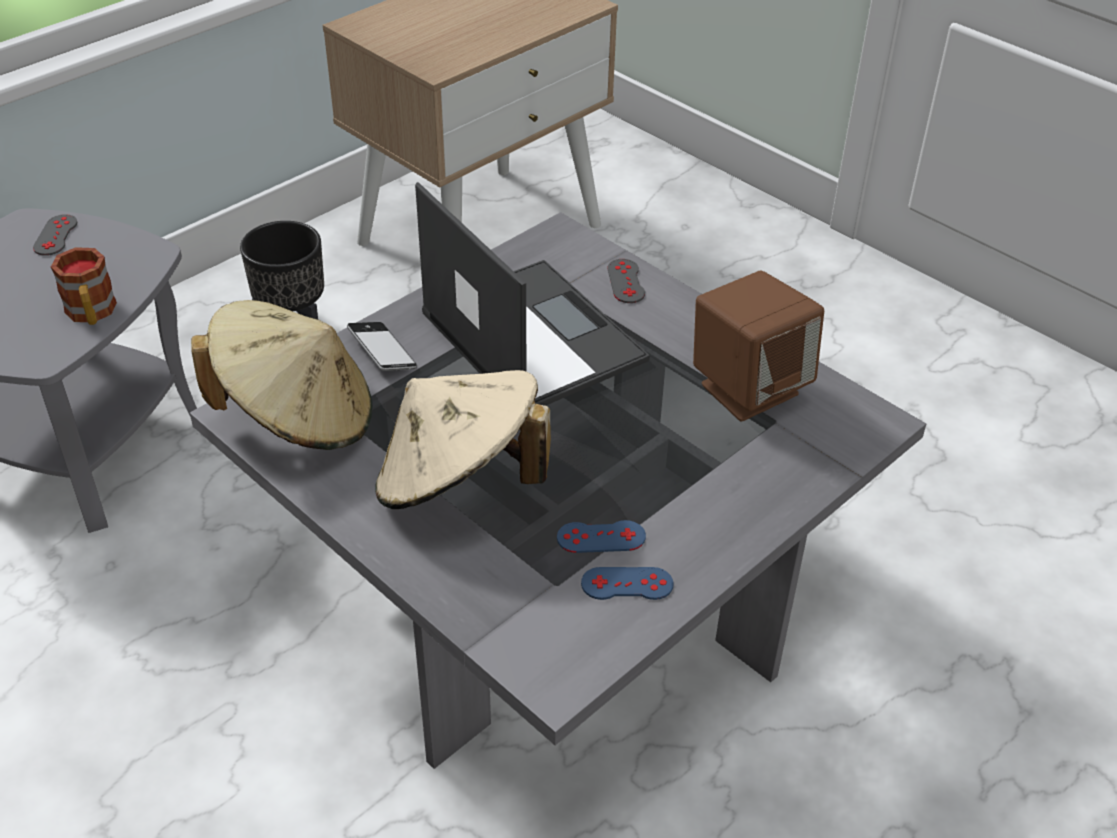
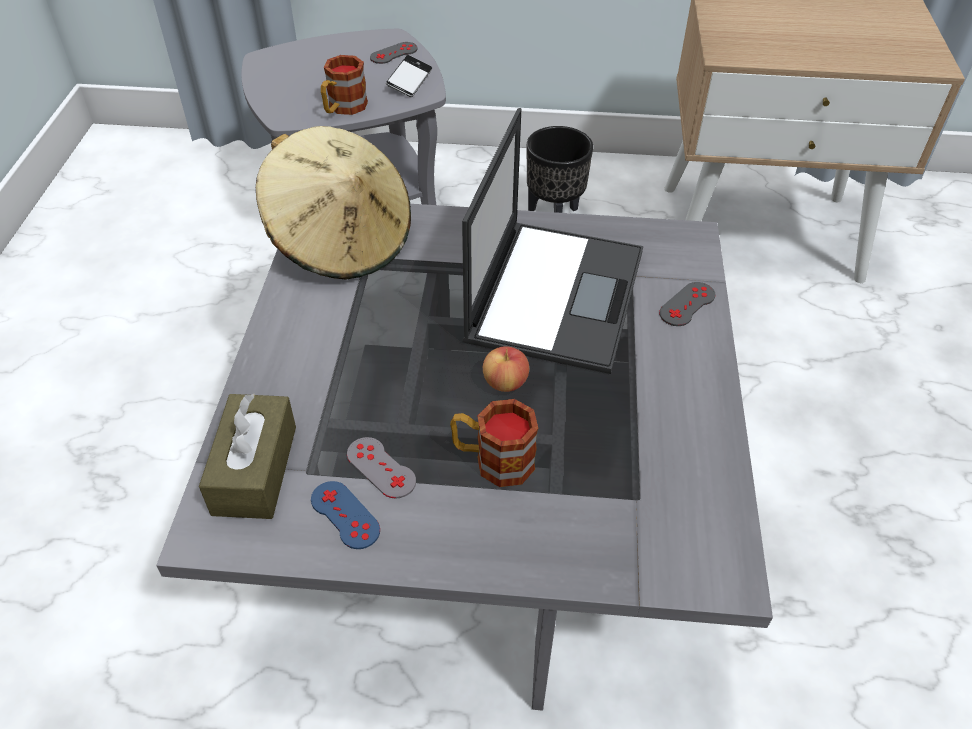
camera: 50 degrees right, 5 degrees up
phone [347,322,417,371] -> phone moved to [386,55,432,97]
beige hat [375,370,551,509] -> none
blue game controller [557,520,646,553] -> grey game controller [347,437,416,498]
brown speaker [693,271,824,422] -> none
none -> brown tissue box [199,393,296,519]
none -> mug [450,399,538,487]
none -> apple [483,346,529,392]

